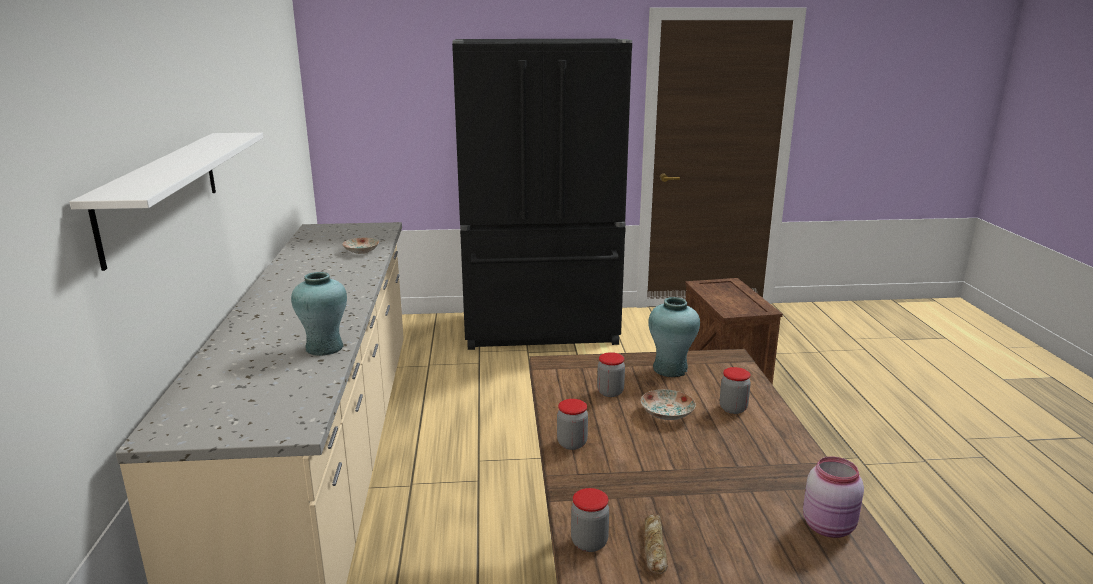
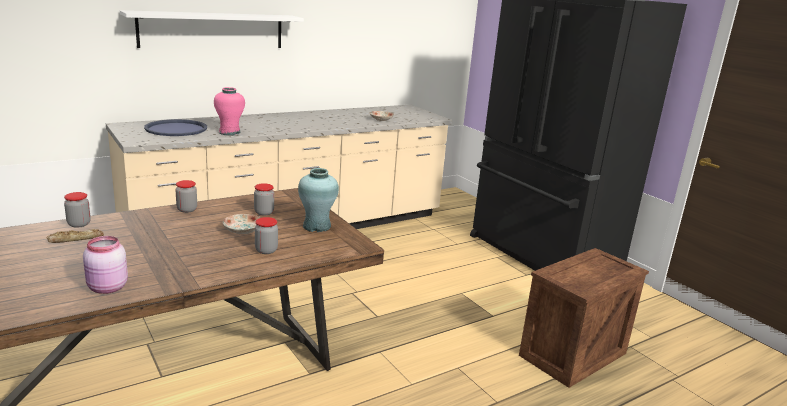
camera: 60 degrees right, 0 degrees up
turquoise vase [291,272,347,356] -> pink vase [214,87,245,136]
none -> blue tray [144,119,207,136]

